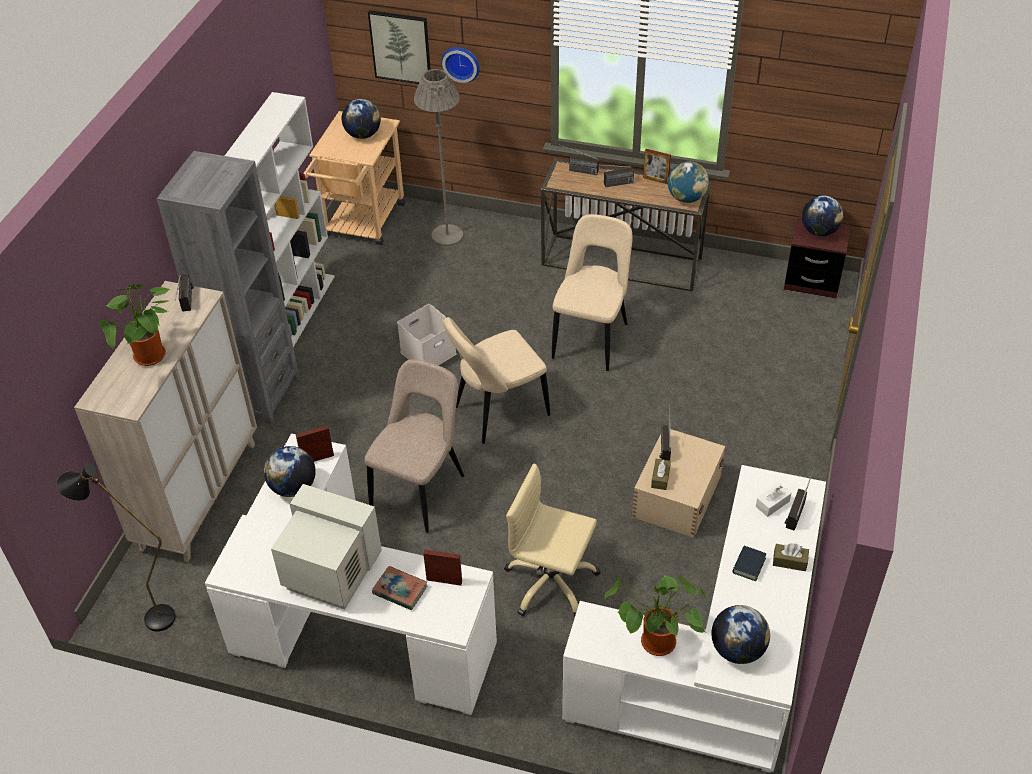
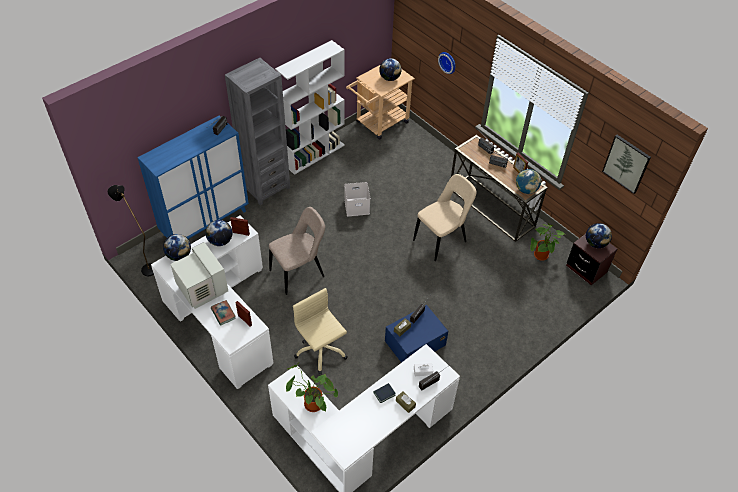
camera: 30 degrees right, 5 degrees up
beige cabinet [74,281,257,562] -> blue cabinet [137,115,249,239]
potted plant [99,284,170,366] -> potted plant moved to [530,224,564,261]
picture [368,10,431,84] -> picture moved to [602,135,651,194]
grey floor lamp [414,69,463,246] -> none
beige chair [443,317,550,444] -> none
beige storage box [632,429,726,538] -> blue storage box [385,305,449,363]
globe [711,605,770,664] -> globe moved to [163,234,191,261]

